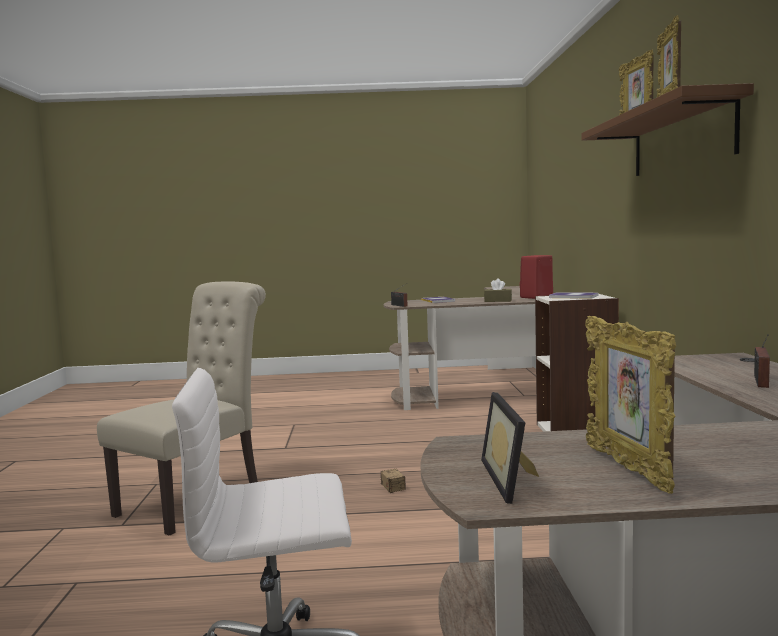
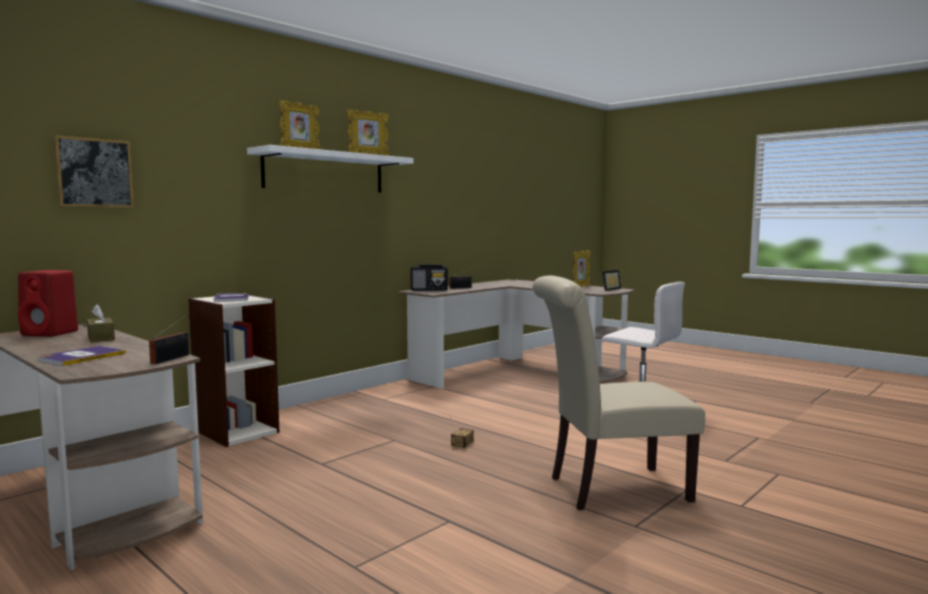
camera: 135 degrees left, 0 degrees up
brown shelf [581,83,754,176] -> white shelf [247,145,413,193]
none -> picture [54,135,134,207]
none -> radio [411,264,448,291]

